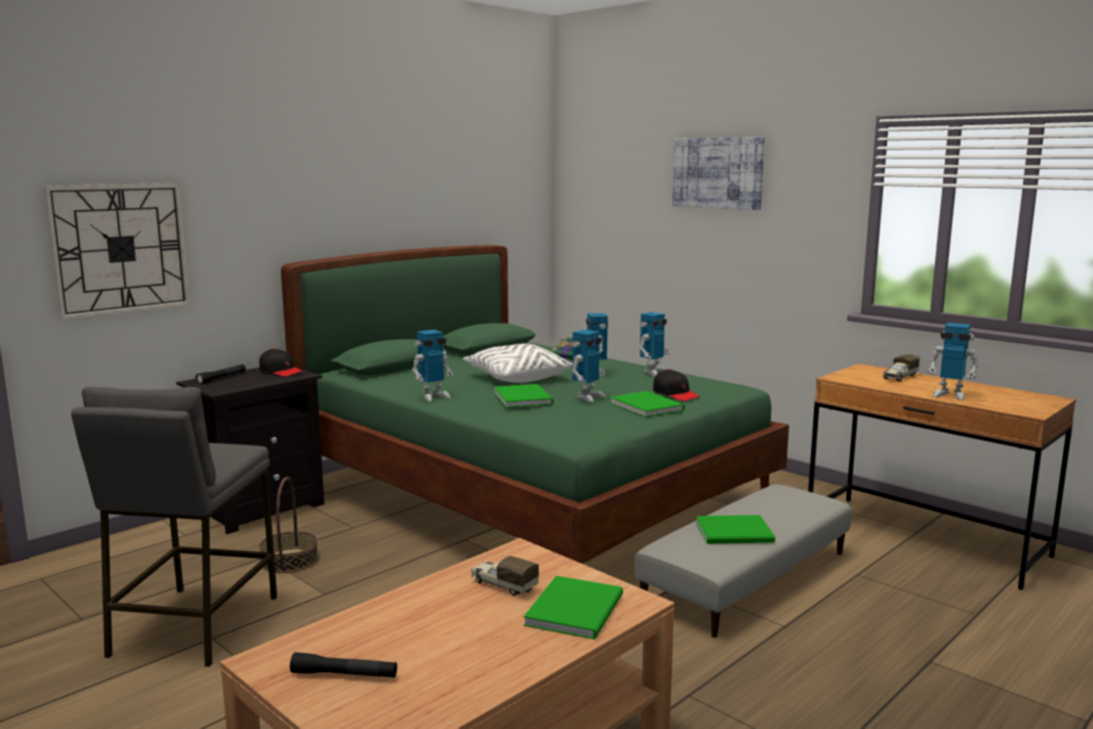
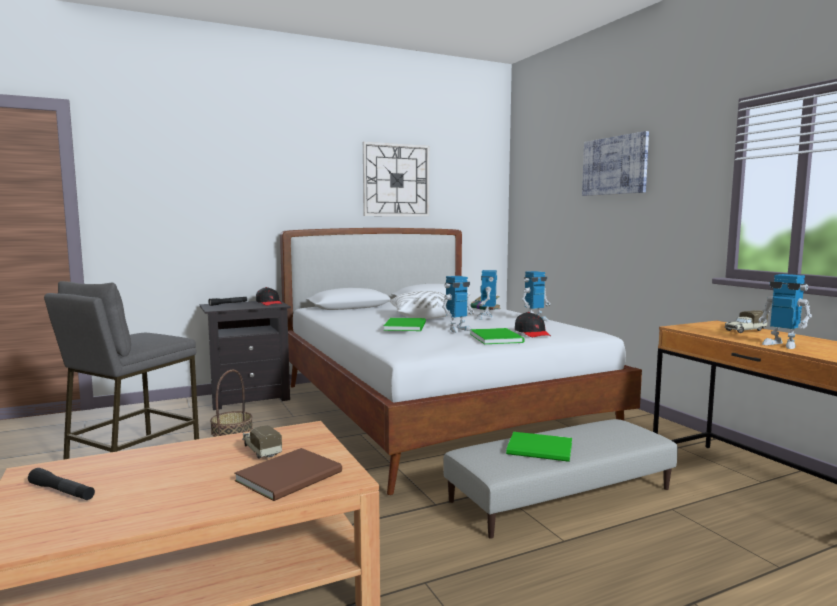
camera: 20 degrees right, 5 degrees down
wall clock [43,183,191,320] -> wall clock moved to [363,142,429,216]
green bed [281,245,789,564] -> white bed [280,228,642,495]
toy robot [412,329,453,402] -> none
green book [524,576,623,639] -> brown book [234,448,342,501]

